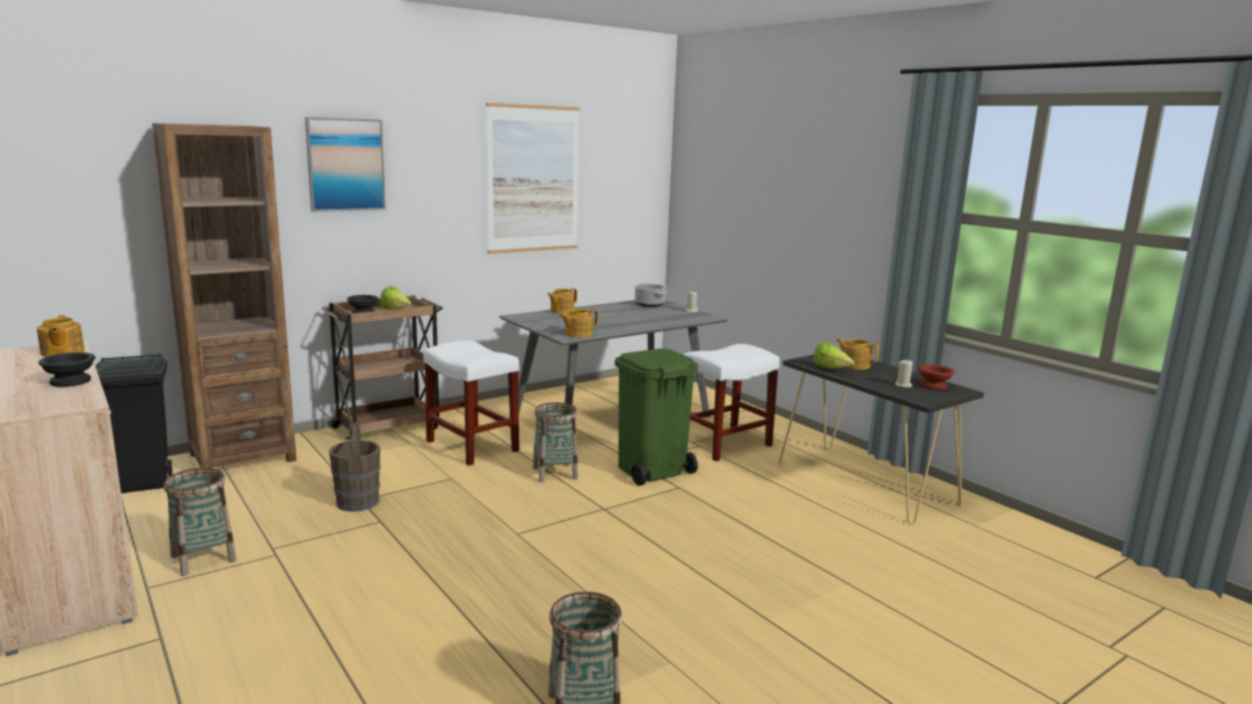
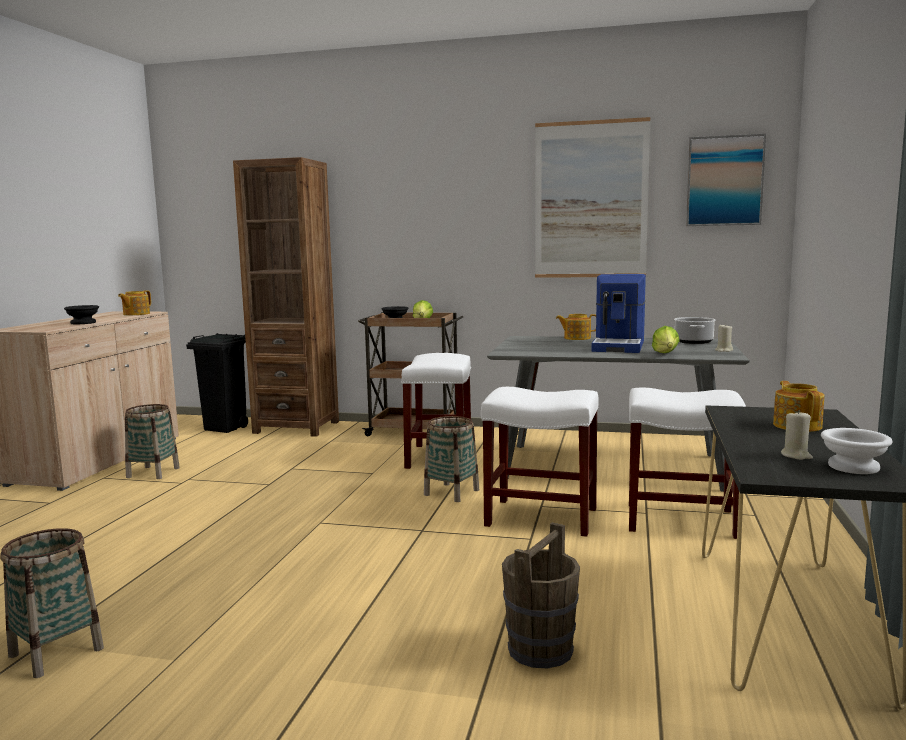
camera: 50 degrees right, 5 degrees down
picture [305,117,386,212] -> picture moved to [686,134,766,226]
brown bucket [329,423,381,512] -> brown bucket moved to [502,522,580,669]
teapot [559,309,598,338] -> none
green trash can [615,348,698,486] -> white stool [481,387,599,537]
lettuce [813,342,854,368] -> lettuce moved to [652,326,679,353]
brown bowl [918,364,955,390] -> white bowl [821,428,893,474]
none -> coffee machine [592,274,646,353]

